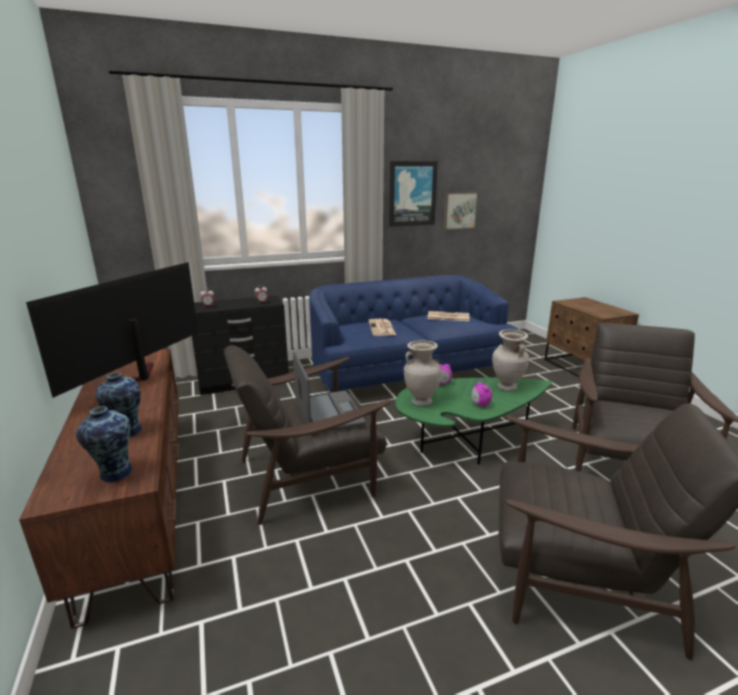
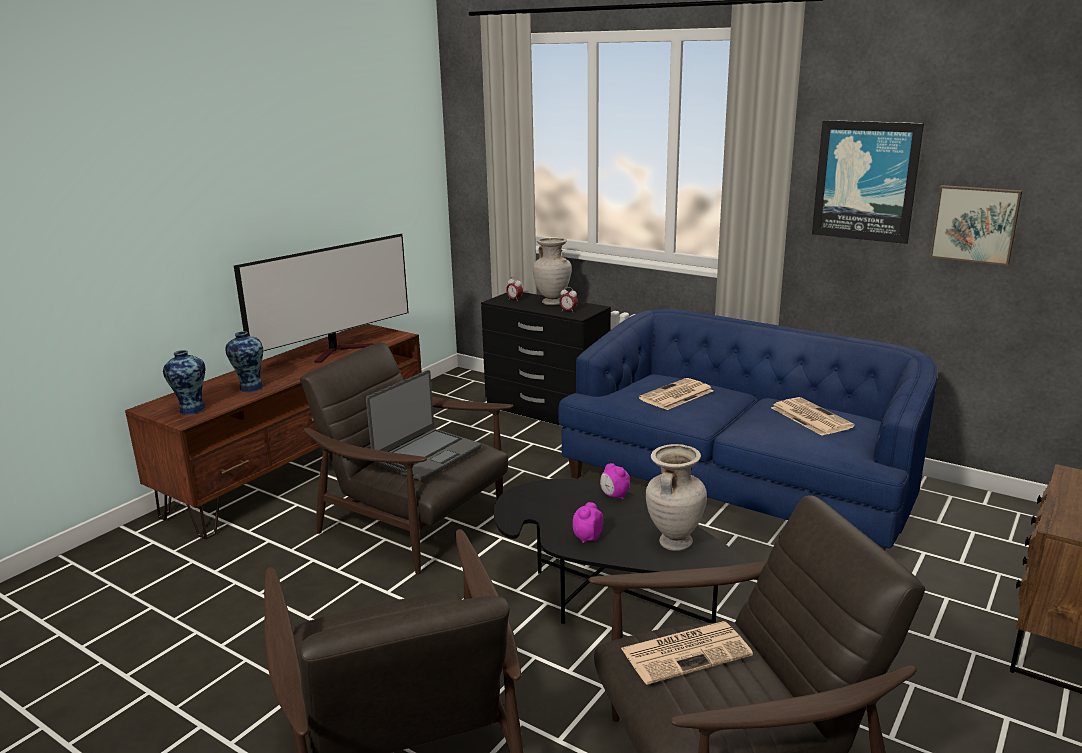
camera: 55 degrees right, 0 degrees up
television [26,262,198,398] -> television turned 150 degrees clockwise [234,234,408,363]
green coffee table [395,378,552,465] -> black coffee table [494,479,750,624]
beige vase [404,340,441,406] -> beige vase moved to [533,238,572,305]
none -> newspaper [621,621,753,684]

